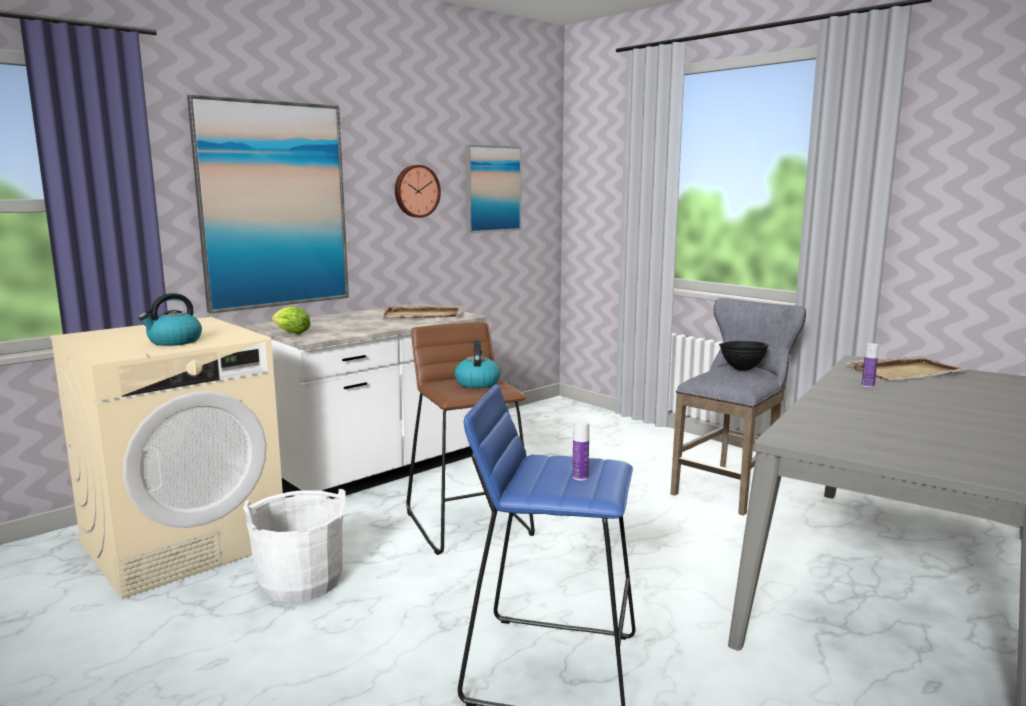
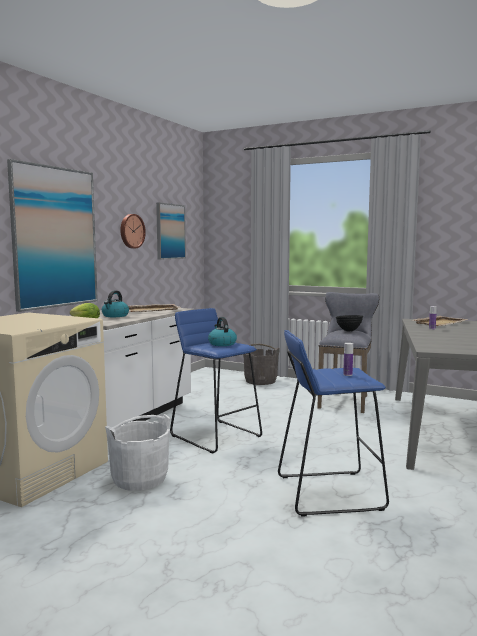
camera: 20 degrees left, 5 degrees down
kettle [138,293,202,346] -> kettle moved to [102,291,129,317]
brown stool [406,322,535,555] -> blue stool [170,308,262,454]
none -> grey bucket [243,344,280,385]

